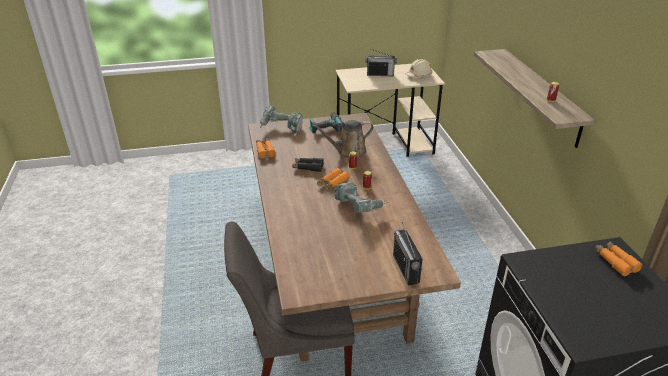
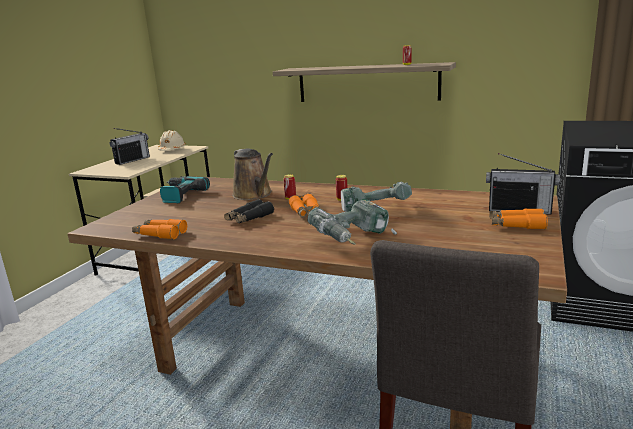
camera: 55 degrees left, 15 degrees down
power drill [260,105,303,136] -> power drill moved to [308,199,397,245]
brown watering can [312,120,373,158] -> brown watering can turned 45 degrees counterclockwise [232,149,273,200]
orange binoculars [595,242,642,276] -> orange binoculars moved to [489,209,548,229]

